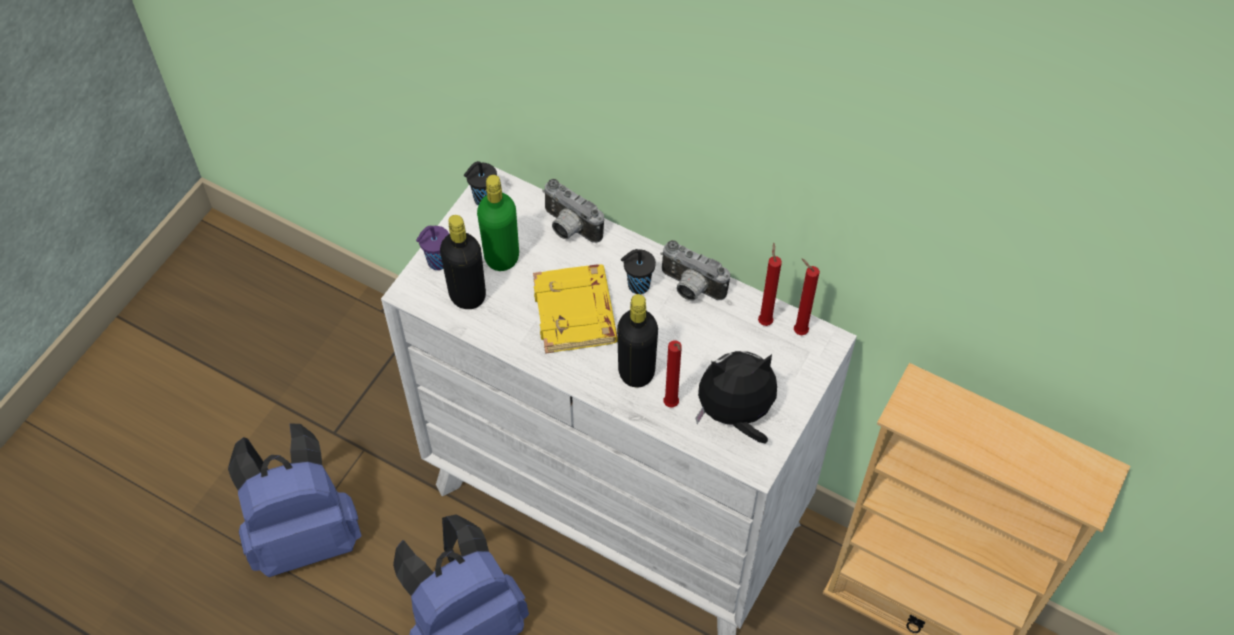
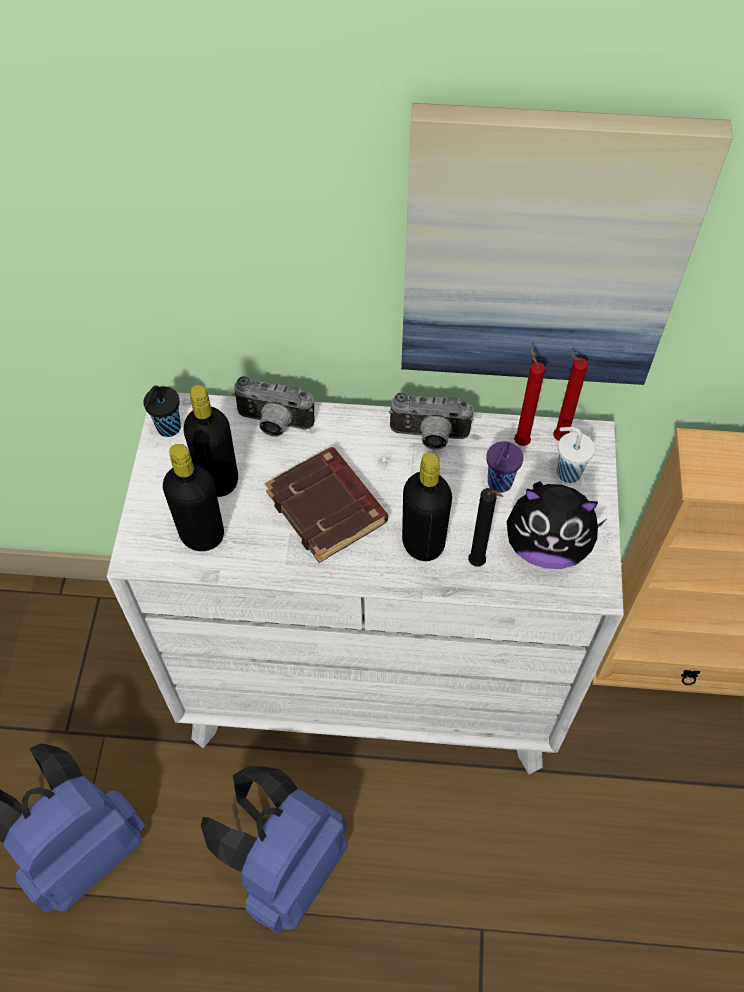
camera: 25 degrees left, 0 degrees up
purple cup [416,226,449,270] -> purple cup moved to [486,441,523,493]
green bottle [477,175,519,271] -> black bottle [184,385,238,497]
yellow book [533,264,617,354] -> brown book [265,447,388,563]
black cup [621,249,656,294] -> none
red candle [664,340,682,407] -> black candle [468,488,503,567]
plush toy [695,351,777,444] -> plush toy turned 135 degrees counterclockwise [507,481,605,569]
none -> picture [401,103,733,385]
none -> white cup [557,427,595,483]

